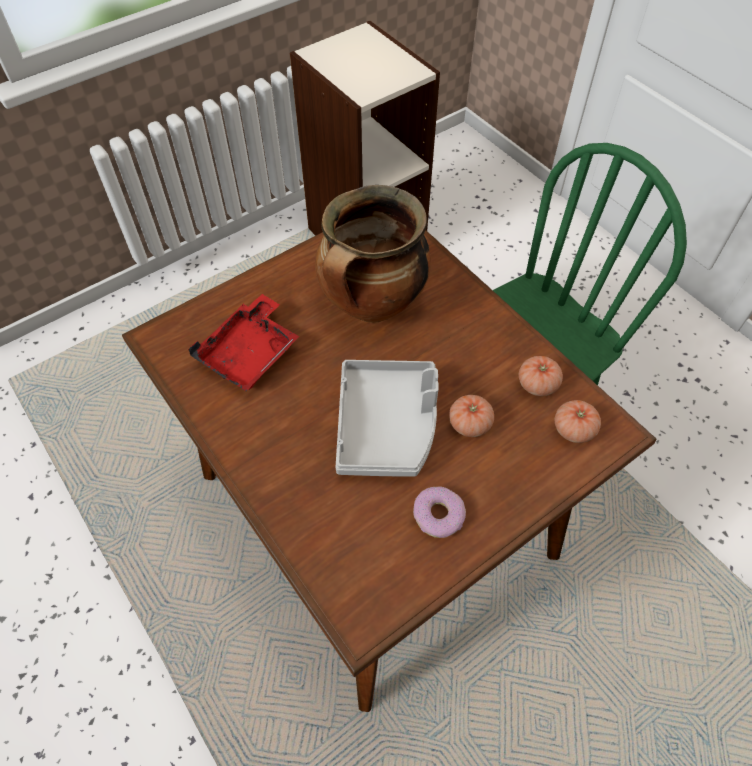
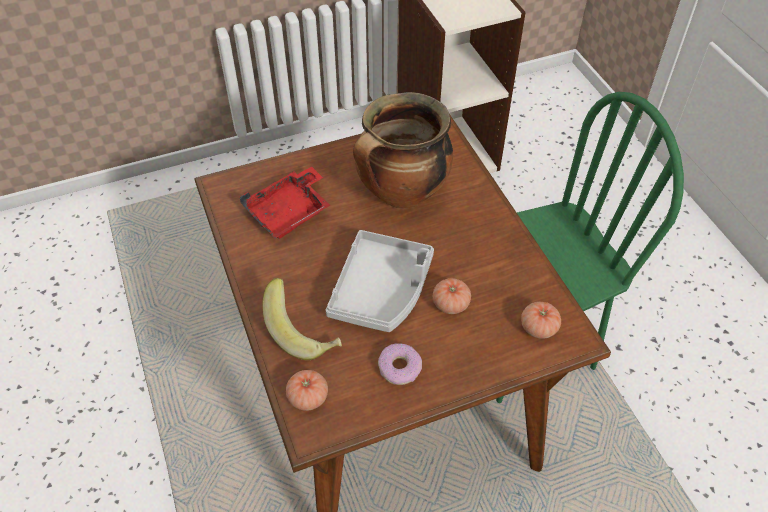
camera: 15 degrees right, 5 degrees down
tomato [519,356,563,396] -> tomato moved to [286,370,328,411]
none -> banana [262,278,342,360]

